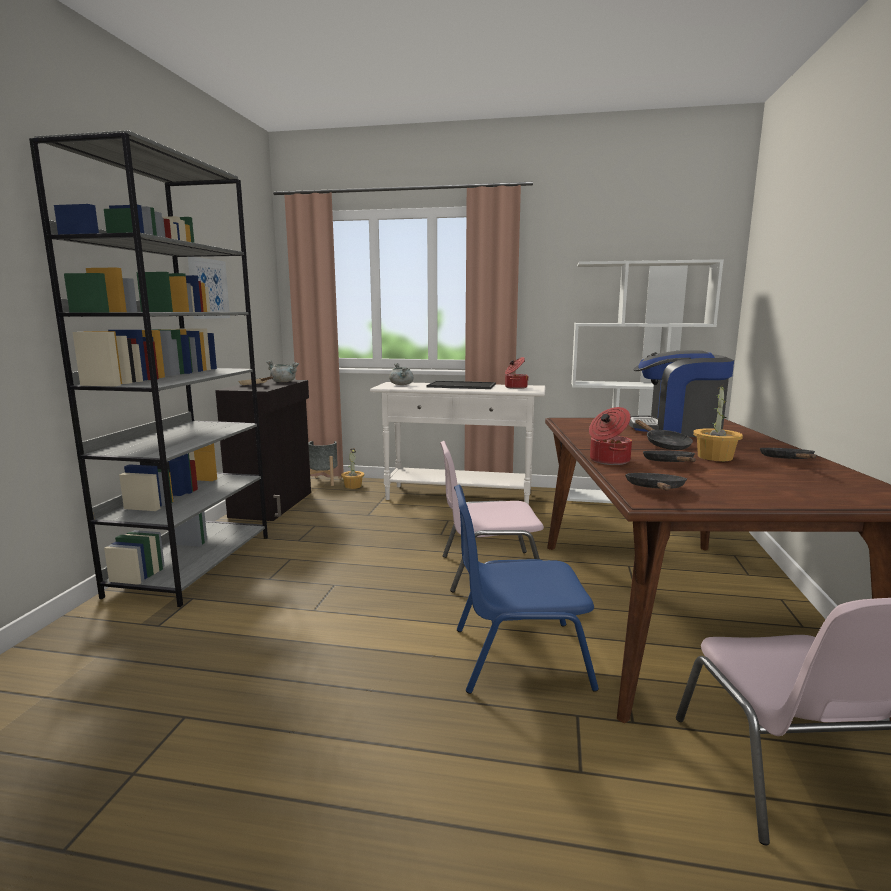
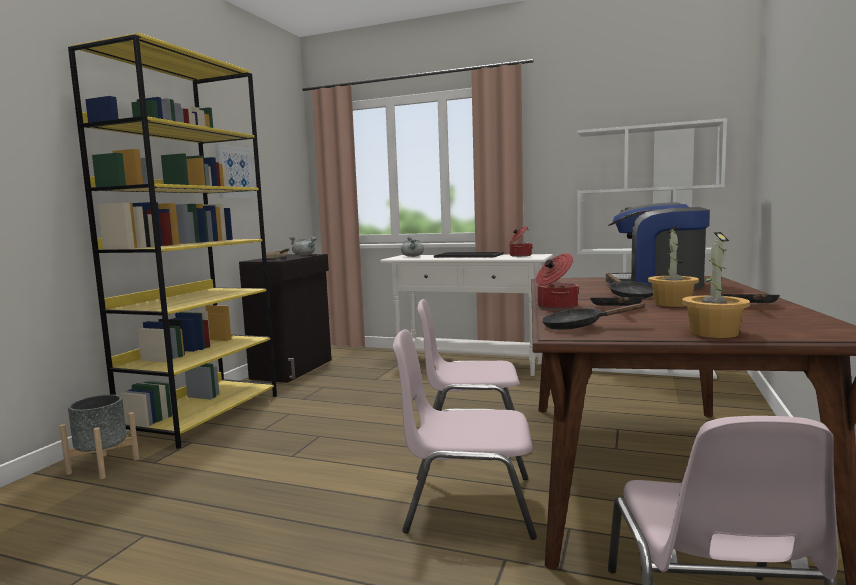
camera: 10 degrees right, 5 degrees down
grey bookcase [29,130,268,607] -> yellow bookcase [68,33,277,449]
grey planter [308,441,341,486] -> grey planter moved to [59,395,139,479]
potted plant [341,449,364,489] -> potted plant moved to [682,232,750,338]
blue chair [454,485,599,694] -> pink chair [393,329,537,540]
black frying pan [625,473,687,490] -> black frying pan turned 105 degrees counterclockwise [542,303,646,330]

